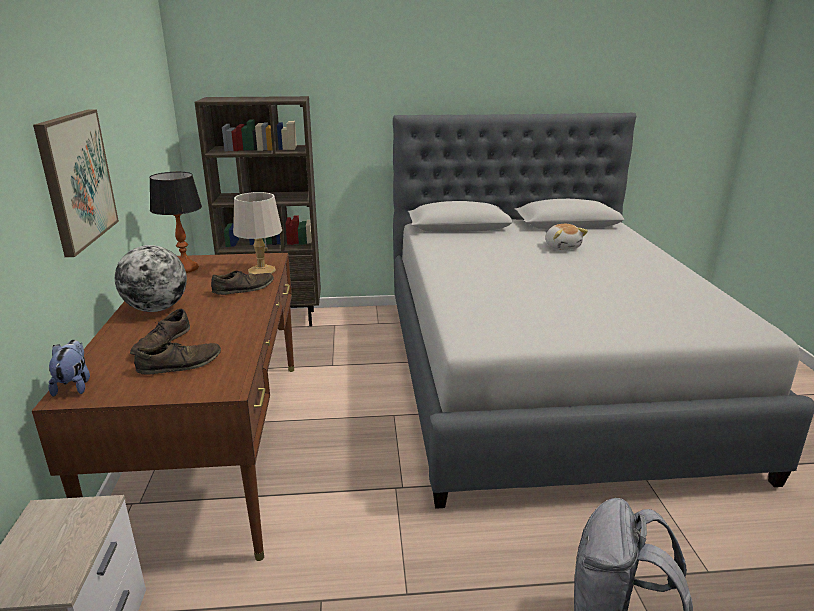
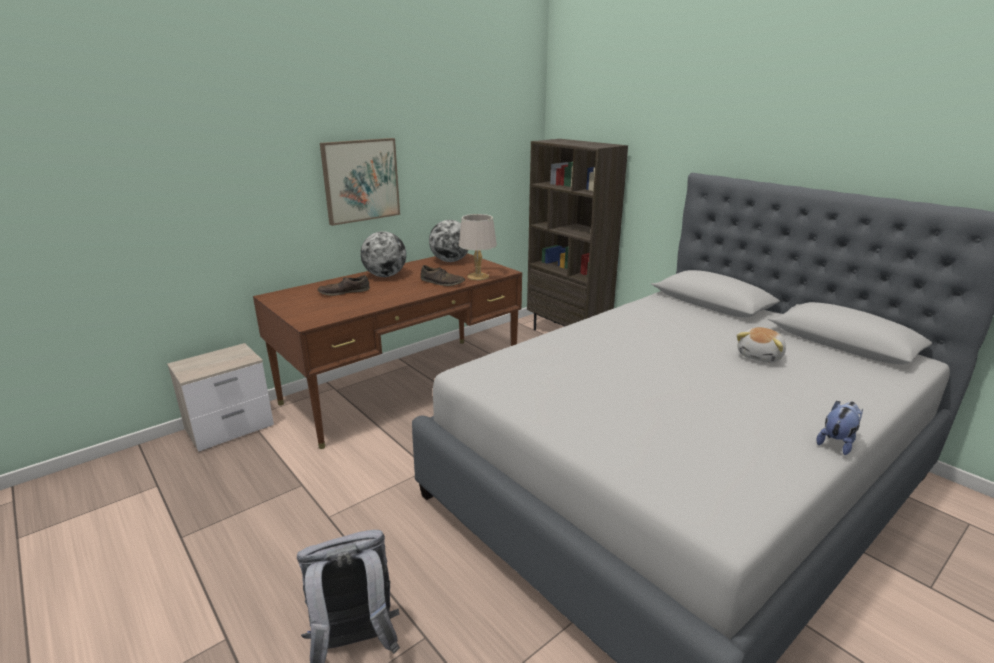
camera: 55 degrees right, 0 degrees up
plush toy [48,340,90,397] -> plush toy moved to [816,401,863,455]
brown shoe [134,342,221,375] -> none
table lamp [149,172,202,273] -> globe [429,220,469,262]

